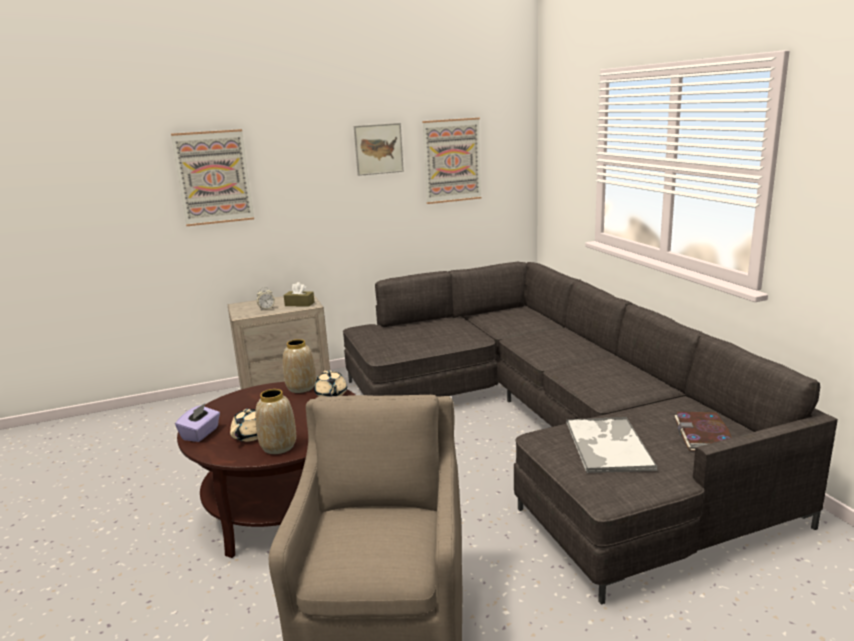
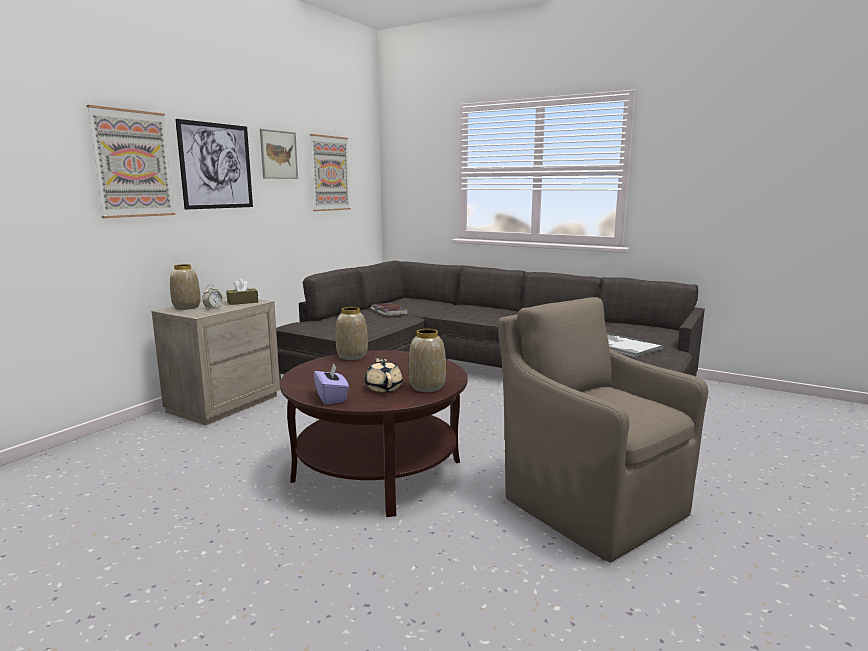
camera: 40 degrees left, 5 degrees down
beige teapot [314,370,347,397] -> none
book [675,412,732,451] -> book moved to [371,302,408,317]
none -> vase [170,264,201,310]
none -> picture [175,119,253,210]

